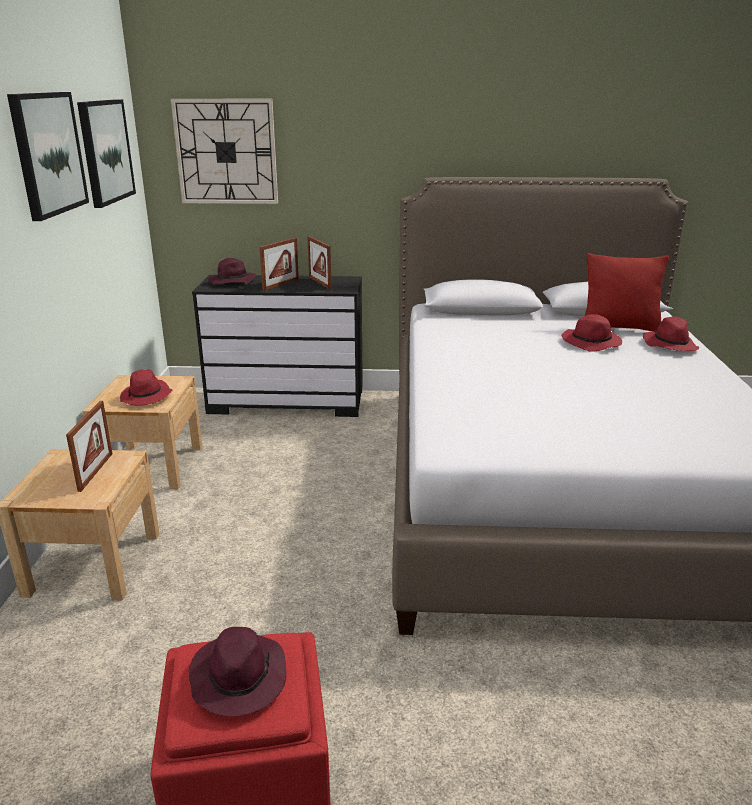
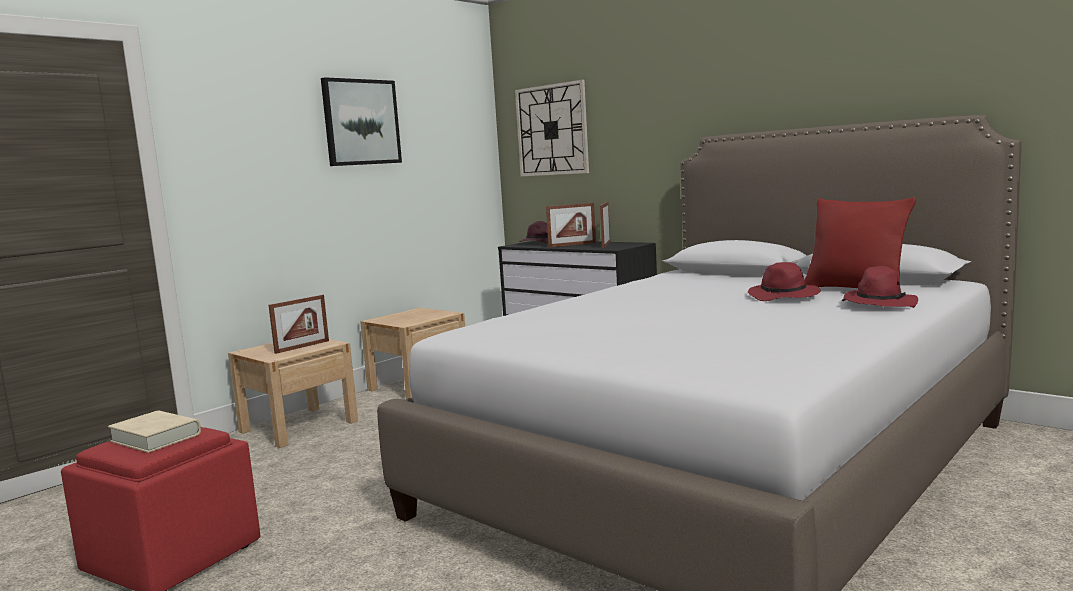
camera: 40 degrees right, 15 degrees down
picture [77,99,136,208] -> none
red hat [120,369,172,405] -> none
purple hat [189,627,286,716] -> beige book [108,410,201,453]

